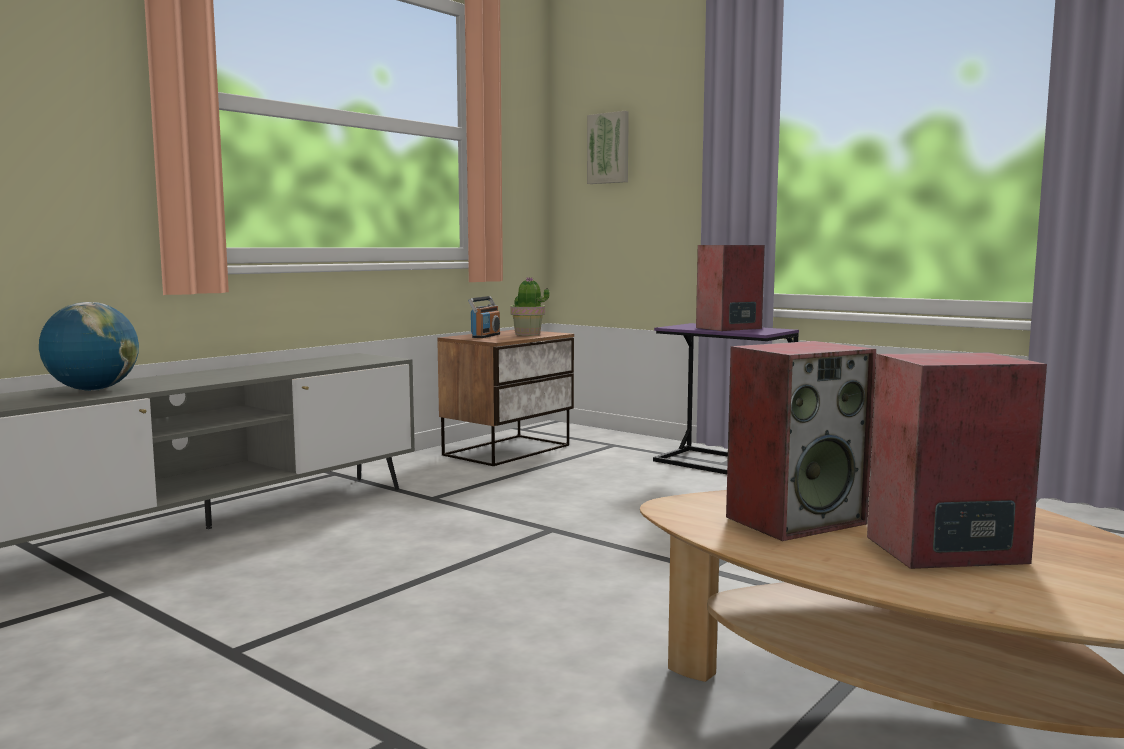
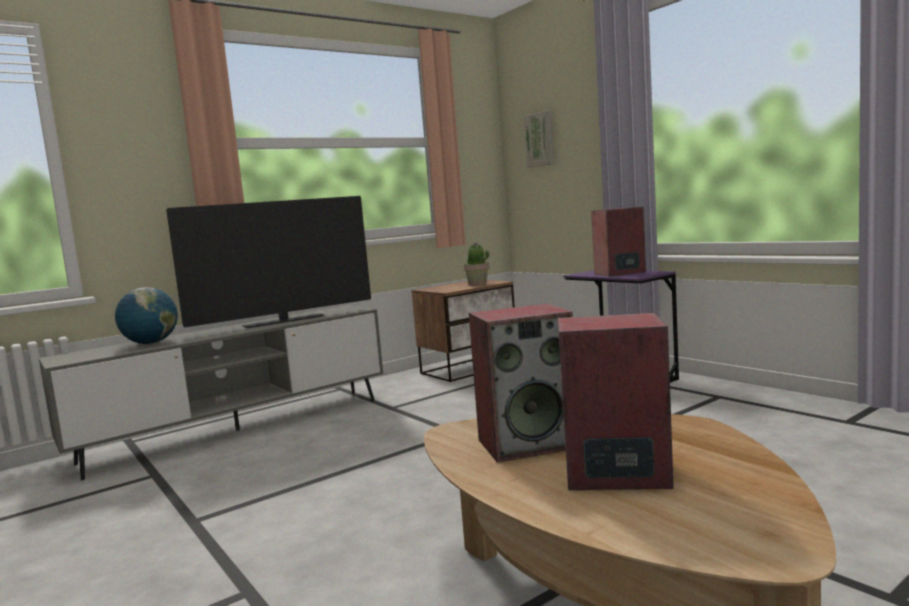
camera: 15 degrees right, 0 degrees up
radio [468,296,500,338] -> none
none -> television [166,196,371,328]

